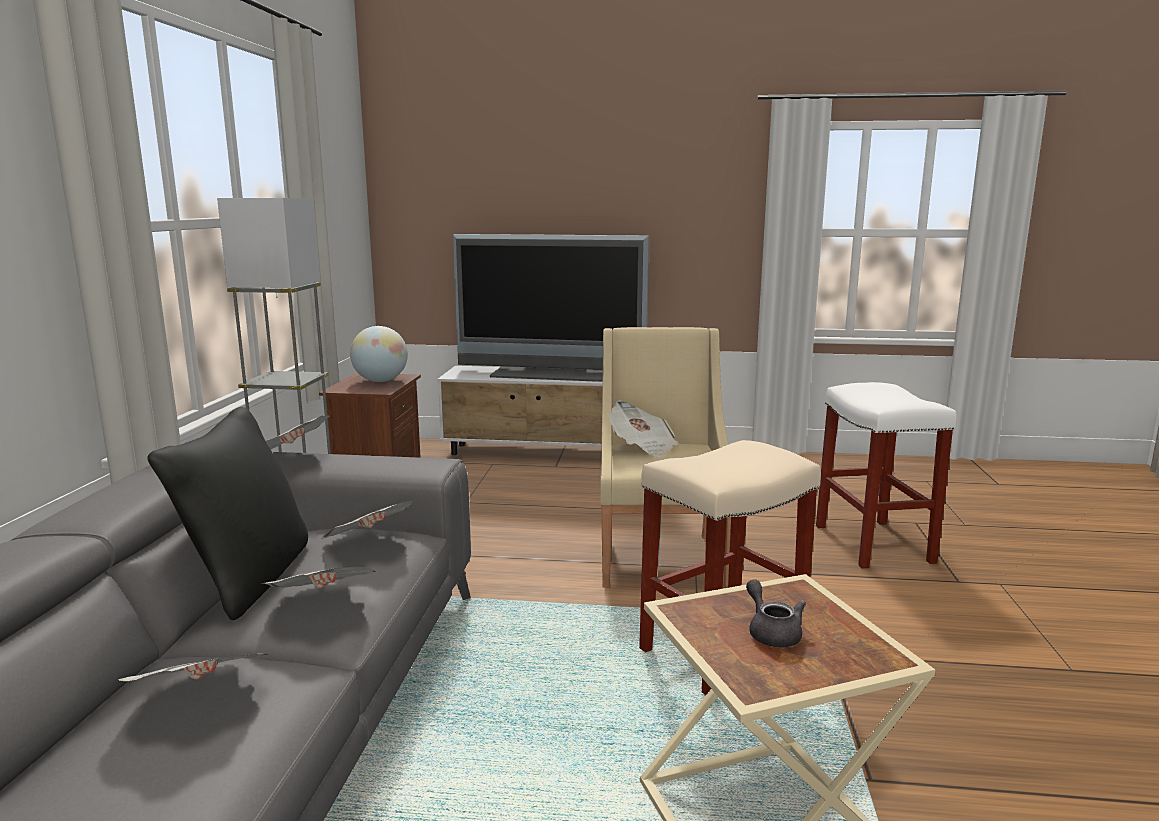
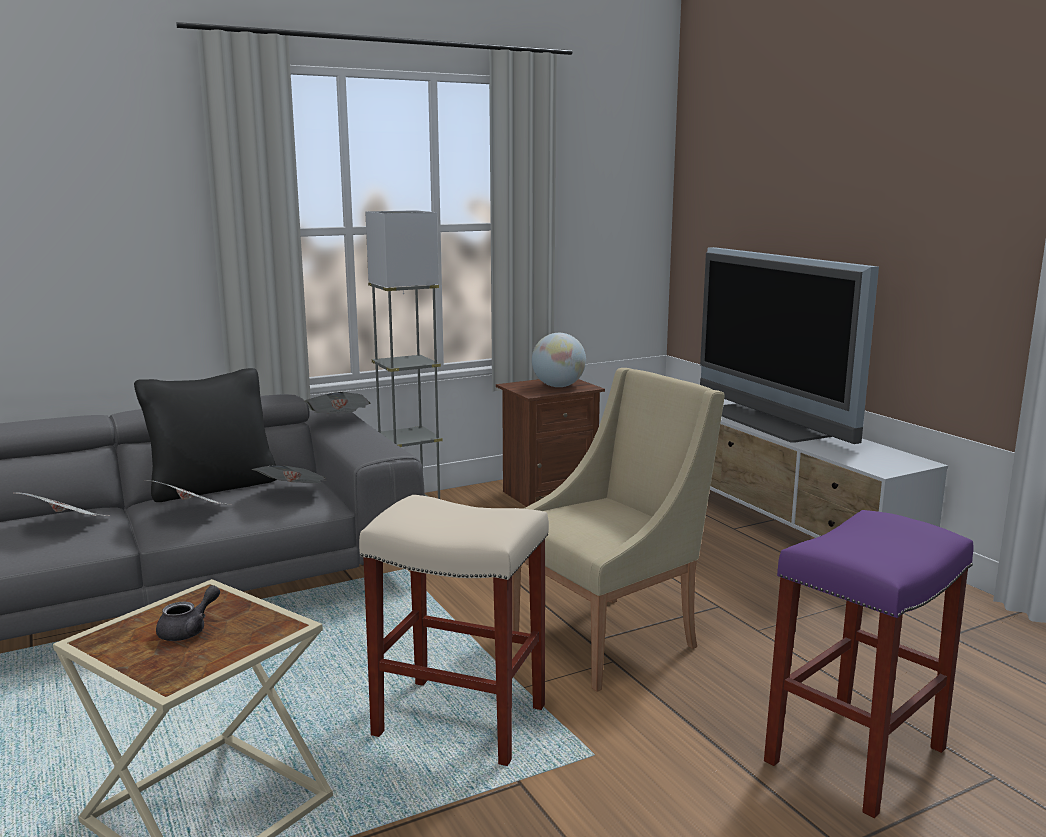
camera: 55 degrees right, 0 degrees up
newspaper [607,400,678,457] -> none
white stool [816,382,957,569] -> purple stool [764,510,974,818]

